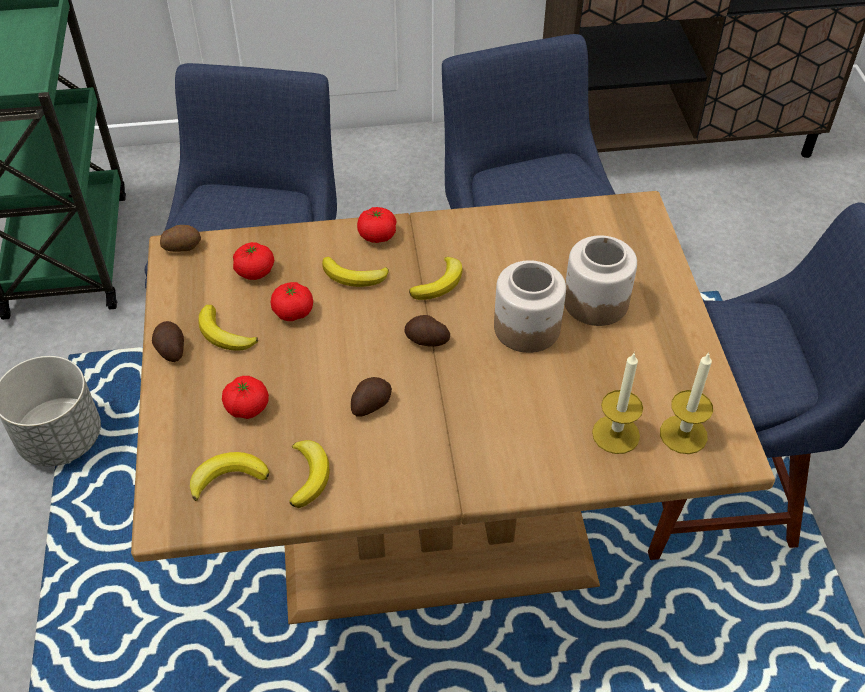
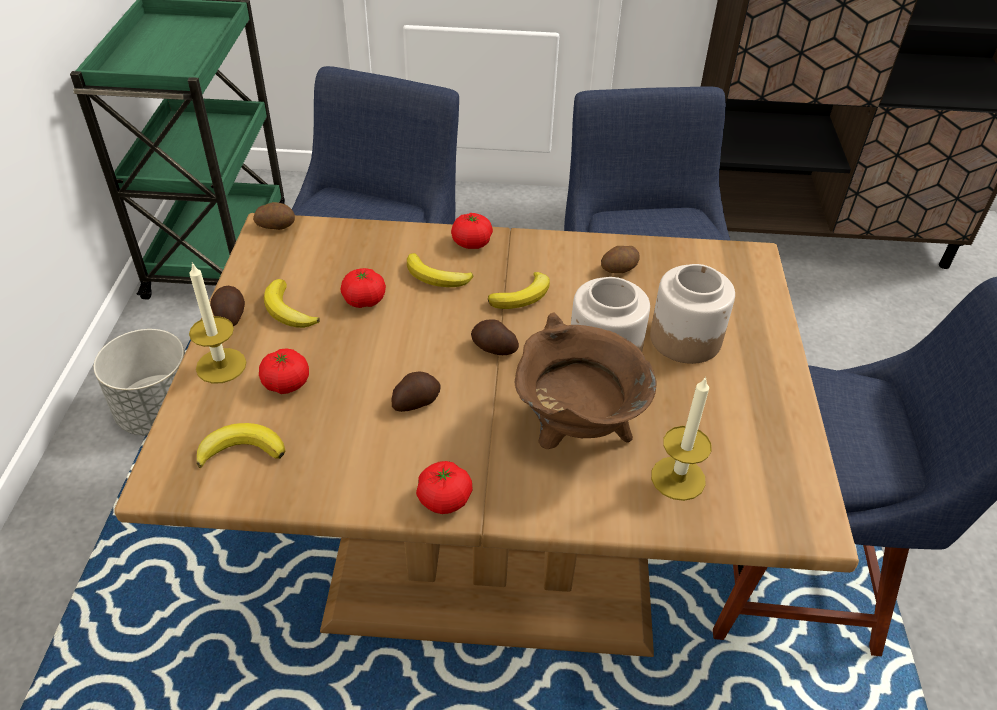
camera: 10 degrees right, 5 degrees down
tomato [233,242,274,280] -> tomato moved to [416,461,473,514]
banana [289,440,329,508] -> none
candle [660,352,713,454] -> candle moved to [189,262,246,384]
none -> brown cooking pot [515,312,657,449]
none -> potato [601,246,640,273]

